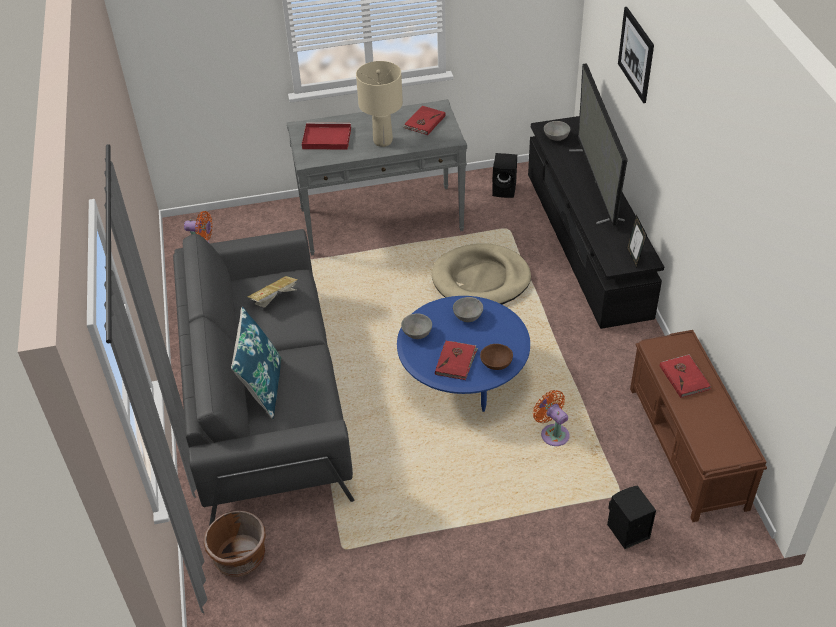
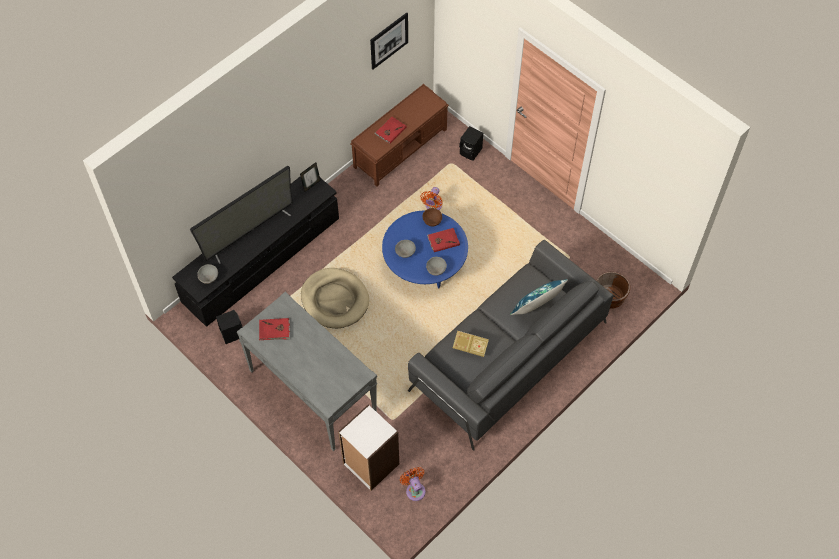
camera: 125 degrees left, 15 degrees up
red tray [302,122,351,150] -> none
beige table lamp [356,61,403,147] -> none
picture [618,7,654,103] -> picture moved to [370,13,408,69]
none -> white bookcase [338,404,399,490]

